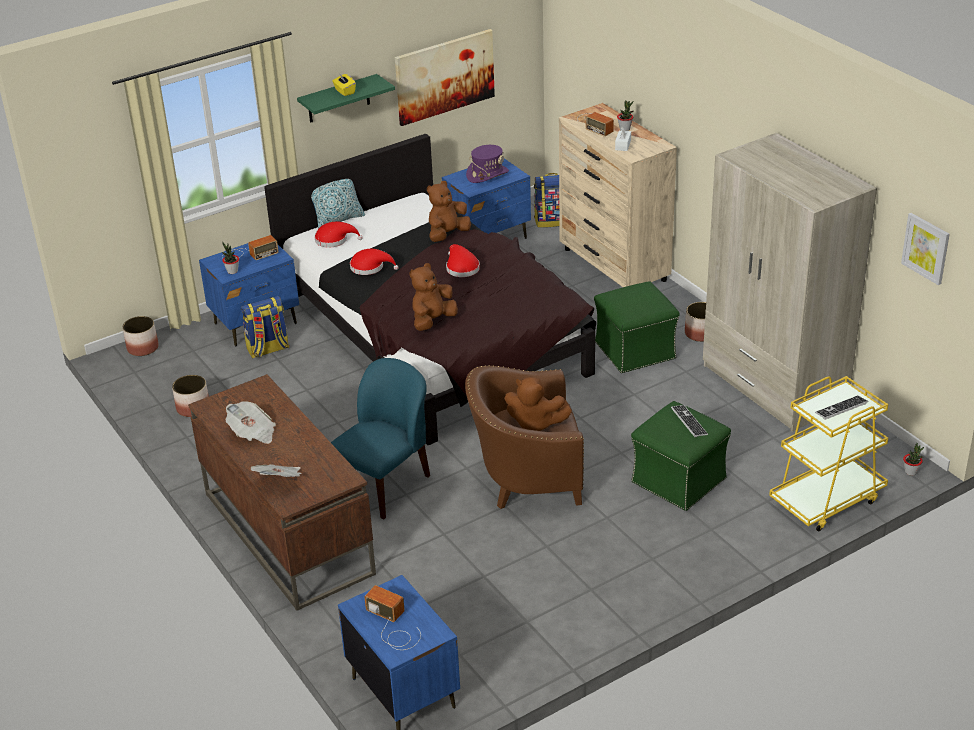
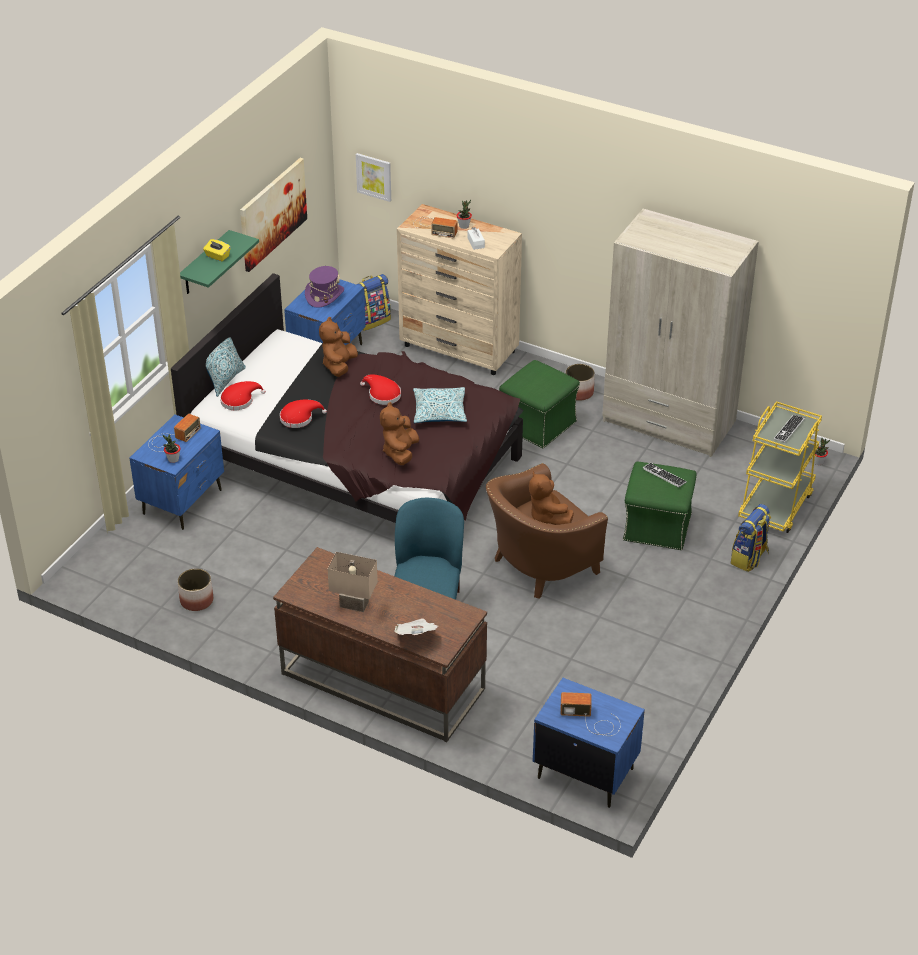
camera: 30 degrees left, 5 degrees up
planter [122,316,159,356] -> none
newspaper [226,401,276,444] -> beige table lamp [328,552,378,612]
backpack [241,296,289,358] -> backpack moved to [730,504,771,572]
brown plush toy [504,377,572,431] -> brown plush toy turned 75 degrees clockwise [529,471,574,525]
picture [901,213,950,285] -> picture moved to [356,153,391,202]
none -> pillow [413,387,467,423]

